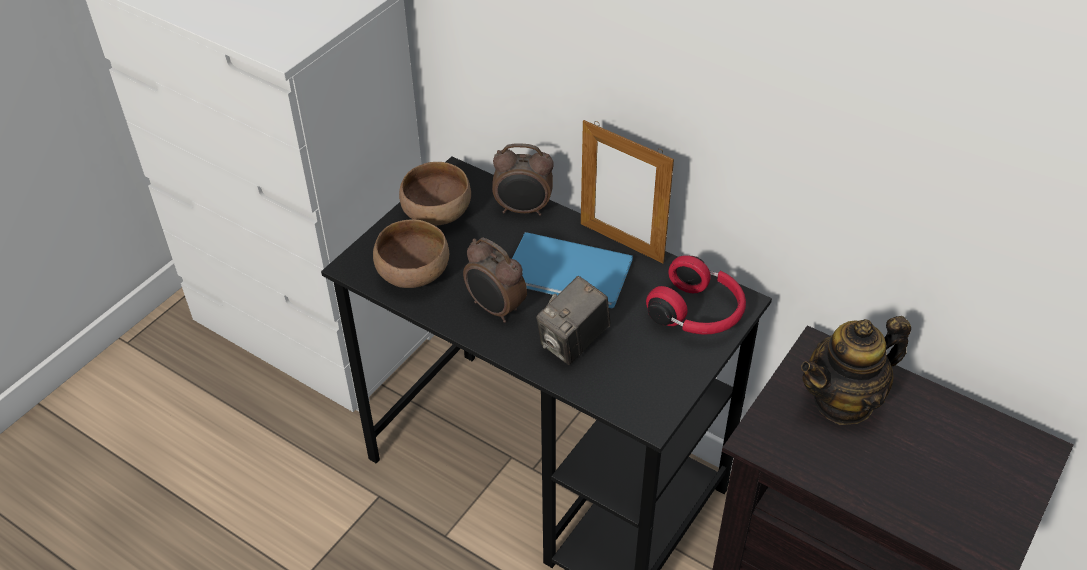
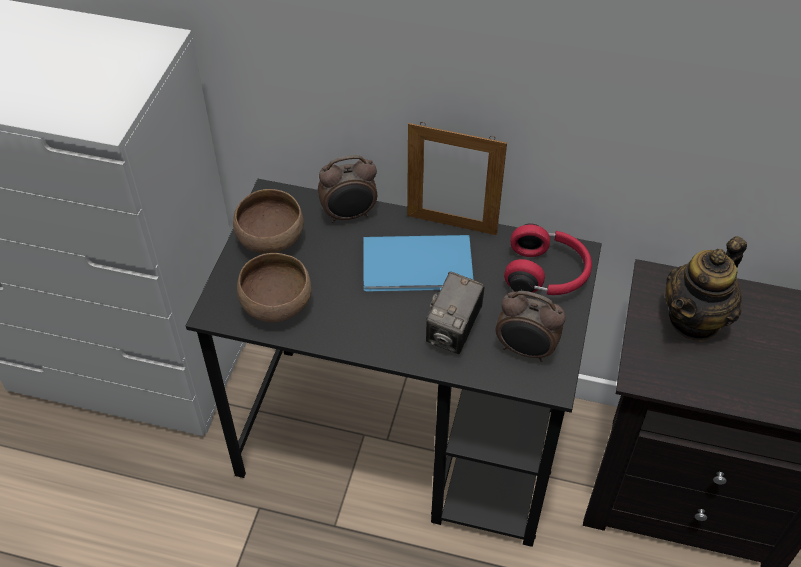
camera: 20 degrees left, 5 degrees up
alarm clock [463,238,527,323] -> alarm clock moved to [496,291,566,362]

